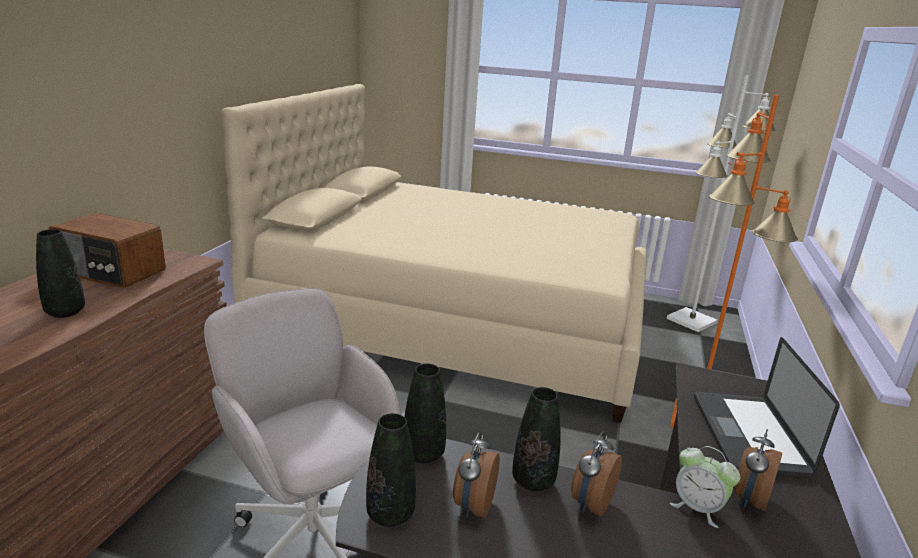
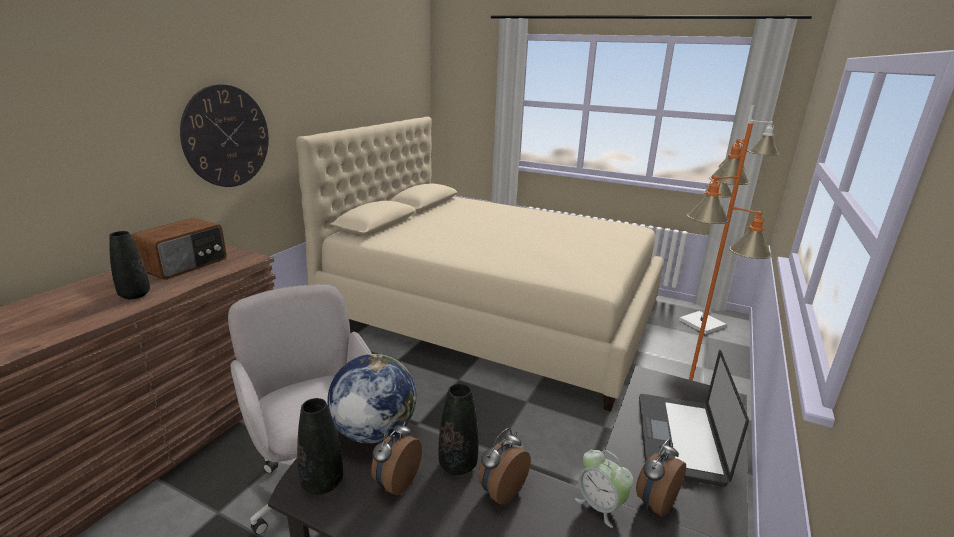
camera: 10 degrees right, 0 degrees up
radio [49,213,166,288] -> radio turned 90 degrees counterclockwise [131,218,227,280]
black vase [405,363,446,464] -> globe [327,354,416,444]
none -> wall clock [180,84,269,187]

